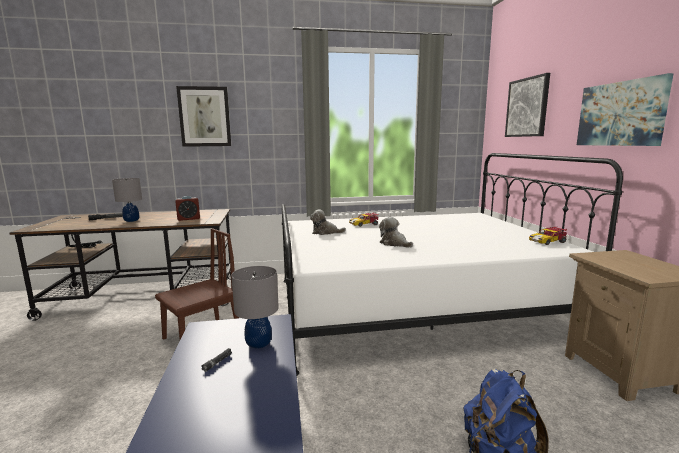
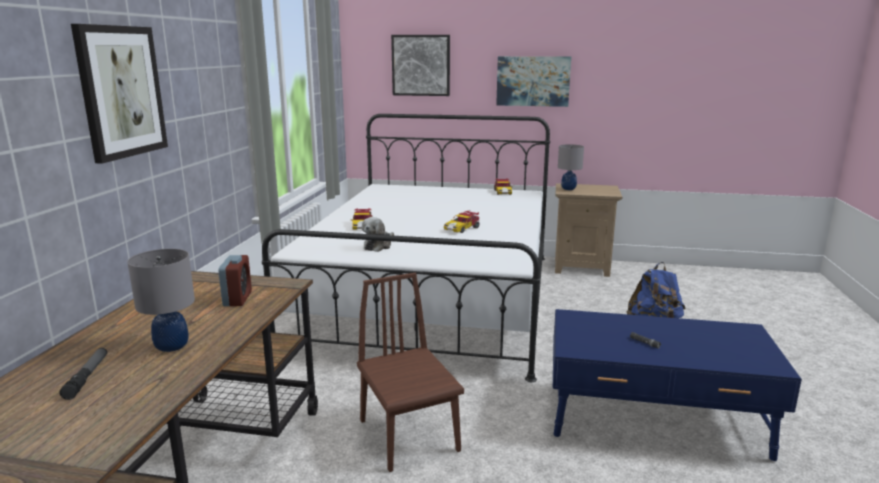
camera: 70 degrees left, 5 degrees up
grey table lamp [231,266,279,349] -> grey table lamp moved to [558,144,584,190]
plush toy [379,217,413,248] -> toy car [444,210,480,233]

